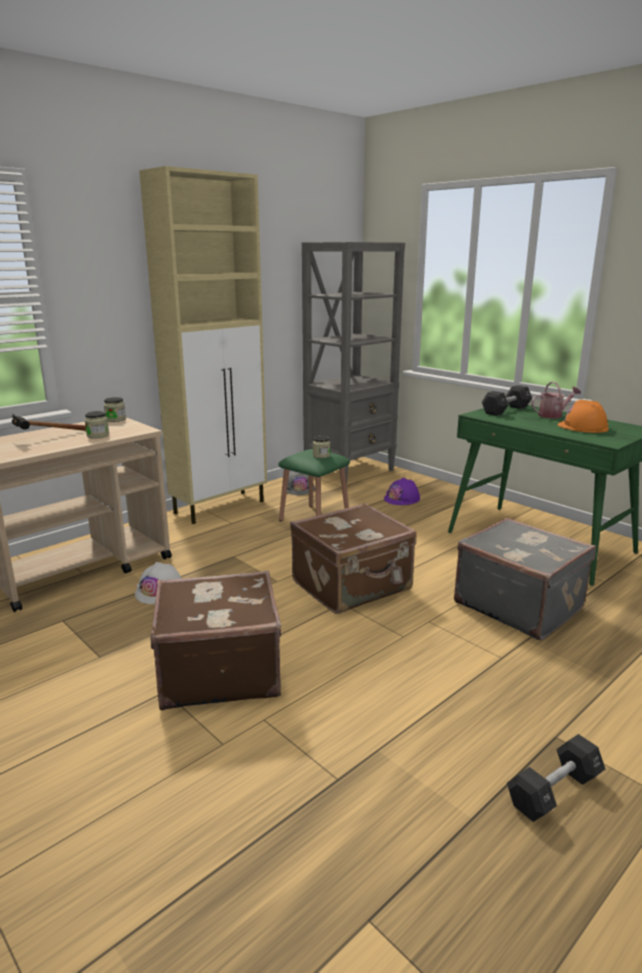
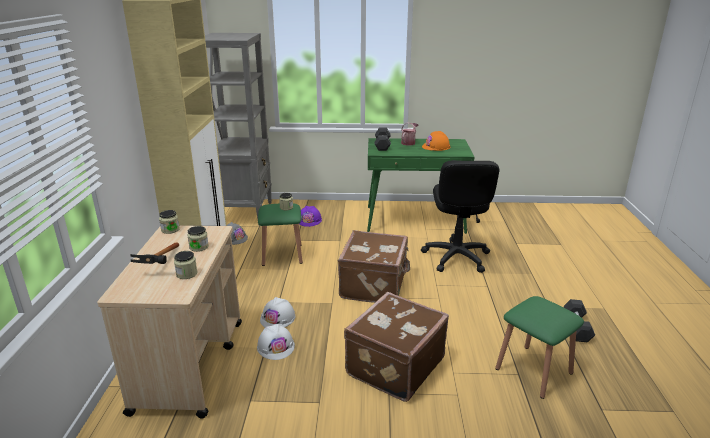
camera: 45 degrees left, 5 degrees up
grey suitcase [454,518,596,641] -> black office chair [421,160,499,273]
none -> jar [174,251,198,279]
none -> white hard hat [260,297,295,327]
none -> green stool [495,296,584,399]

